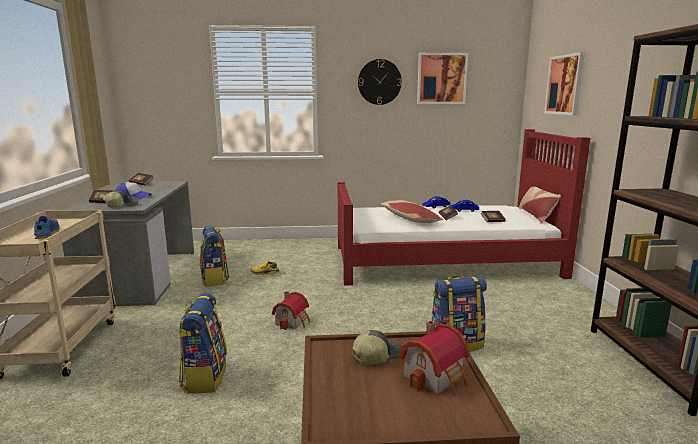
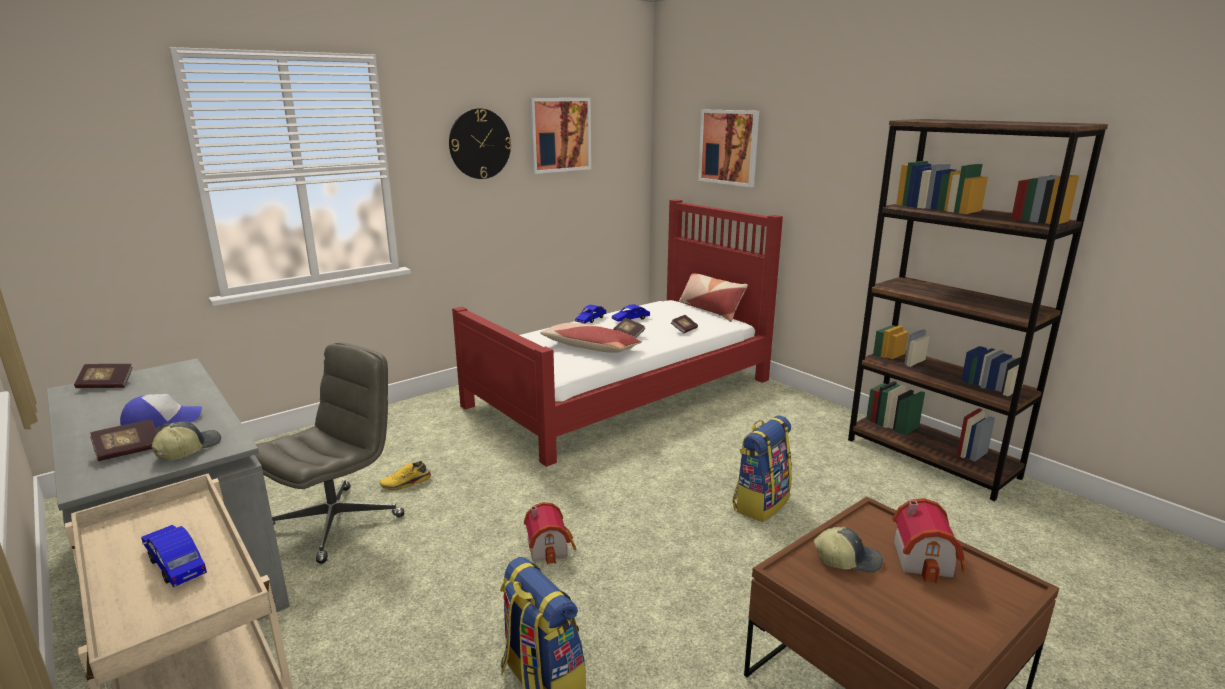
camera: 35 degrees left, 5 degrees up
blue shoe [34,216,60,239] -> blue toy car [141,525,207,587]
backpack [200,226,229,287] -> grey office chair [255,343,405,564]
cap [352,330,402,365] -> cap turned 75 degrees clockwise [814,527,883,573]

